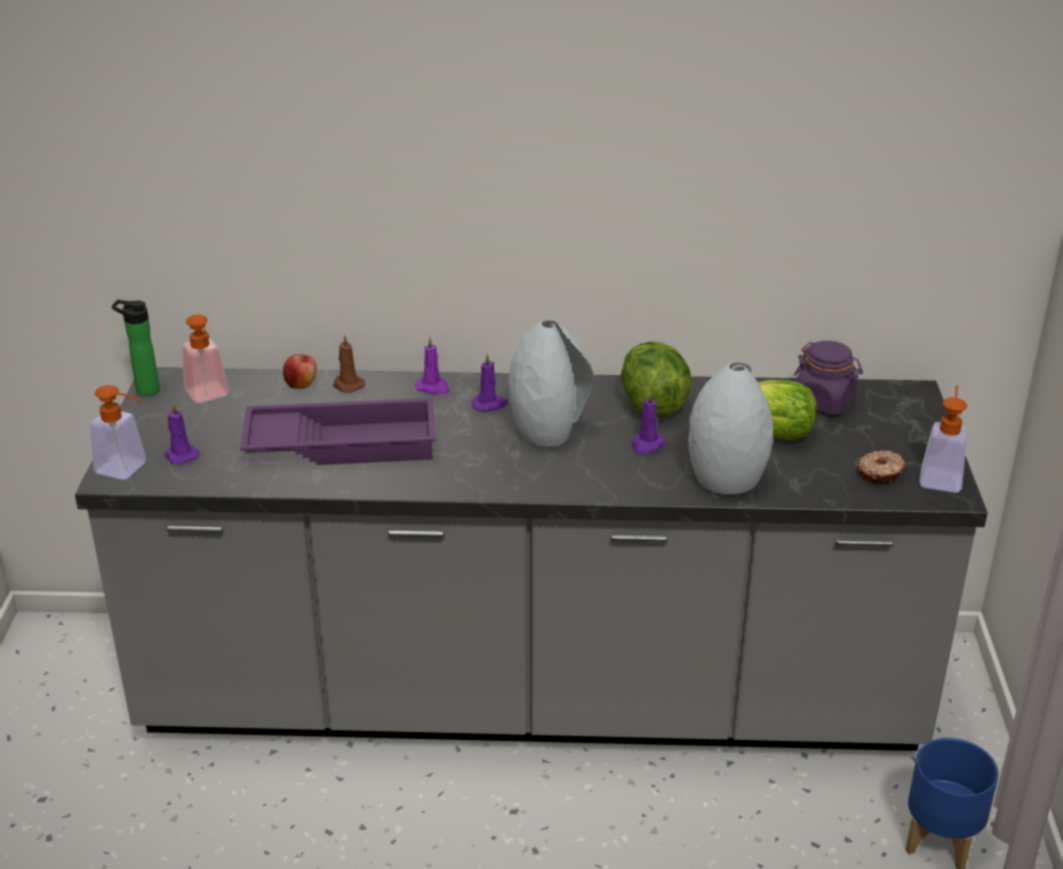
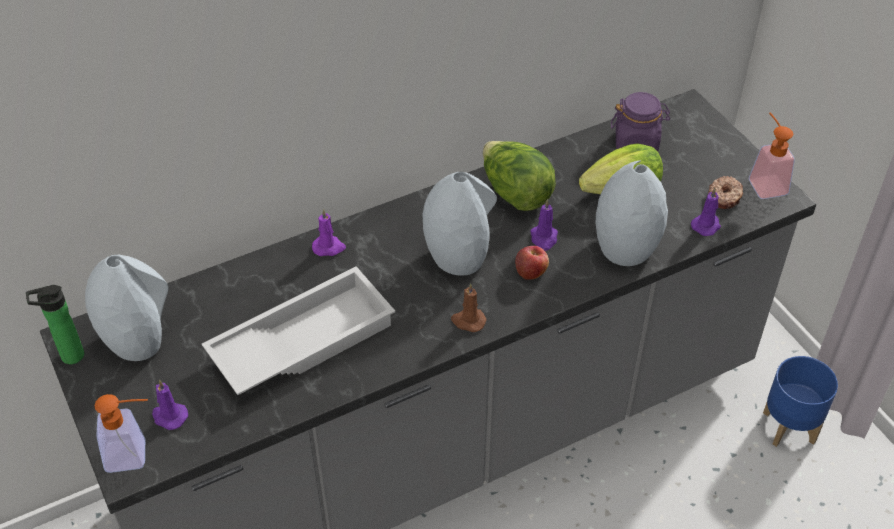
camera: 30 degrees left, 15 degrees up
soap dispenser [182,315,229,403] -> grey vase [85,255,169,361]
purple tray [240,398,436,465] -> white tray [202,266,395,395]
apple [283,354,317,389] -> apple moved to [515,246,549,280]
brown candle [333,334,365,393] -> brown candle moved to [451,283,487,332]
purple candle [471,353,508,411] -> purple candle moved to [691,188,721,236]

